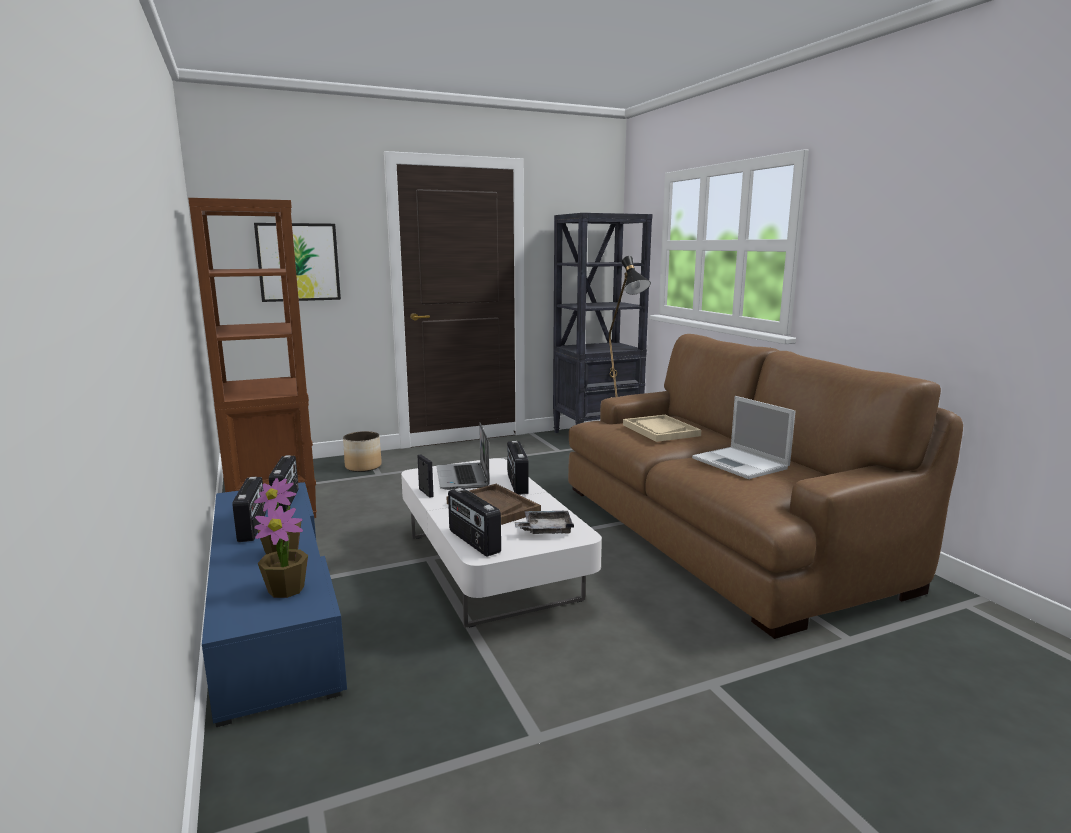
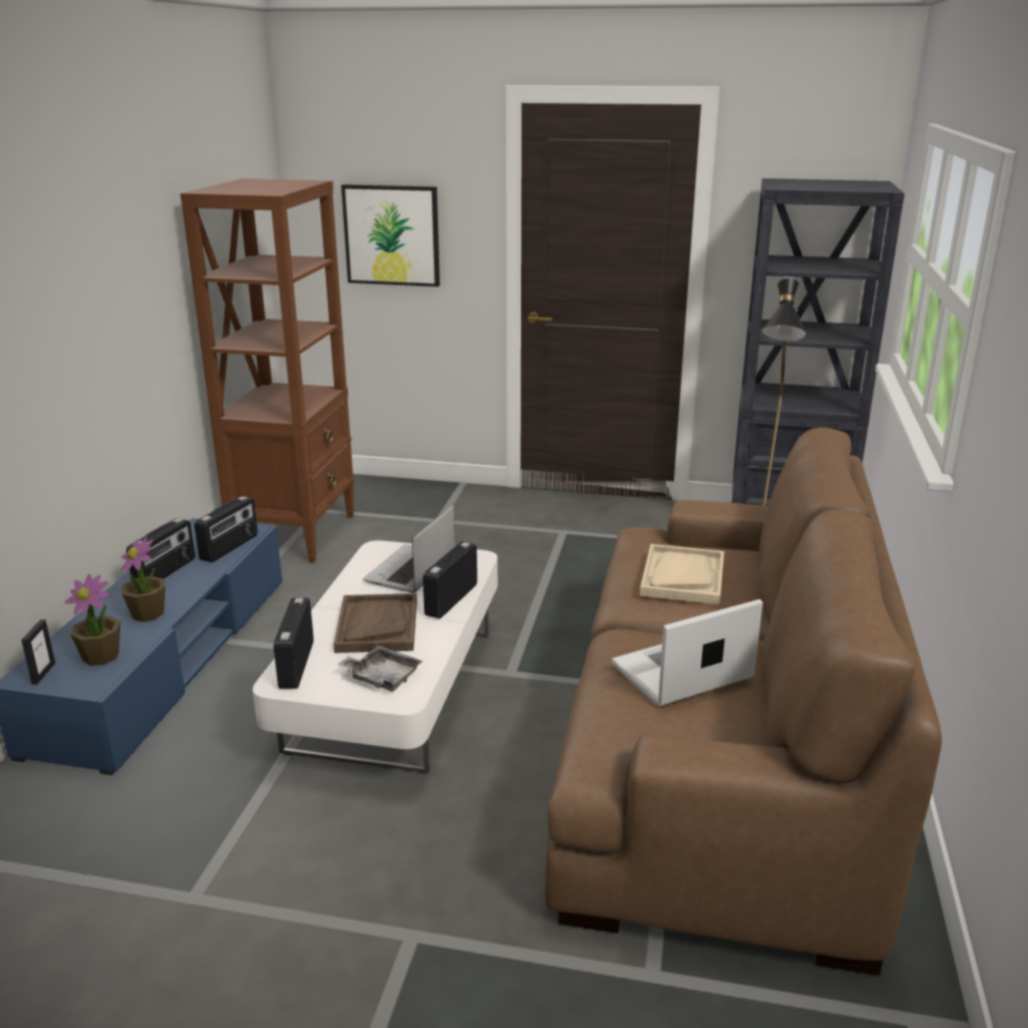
camera: 35 degrees right, 10 degrees up
planter [343,431,382,472] -> none
picture frame [418,454,434,498] -> picture frame moved to [21,620,55,685]
laptop [692,396,796,479] -> laptop turned 60 degrees clockwise [611,599,763,707]

